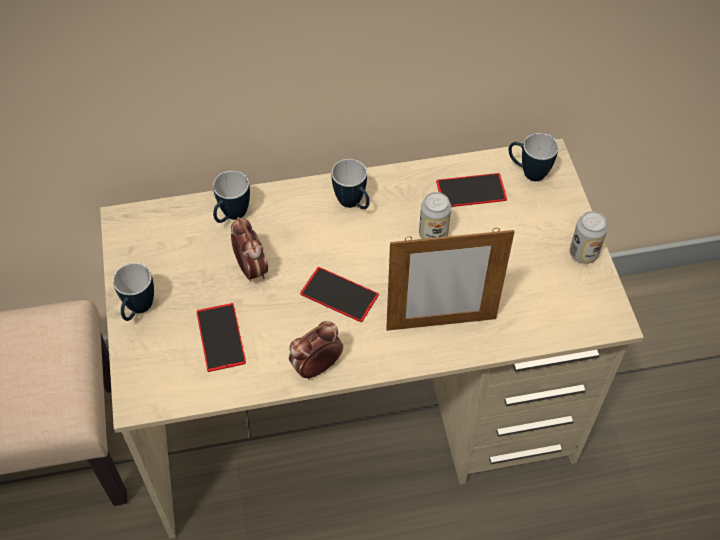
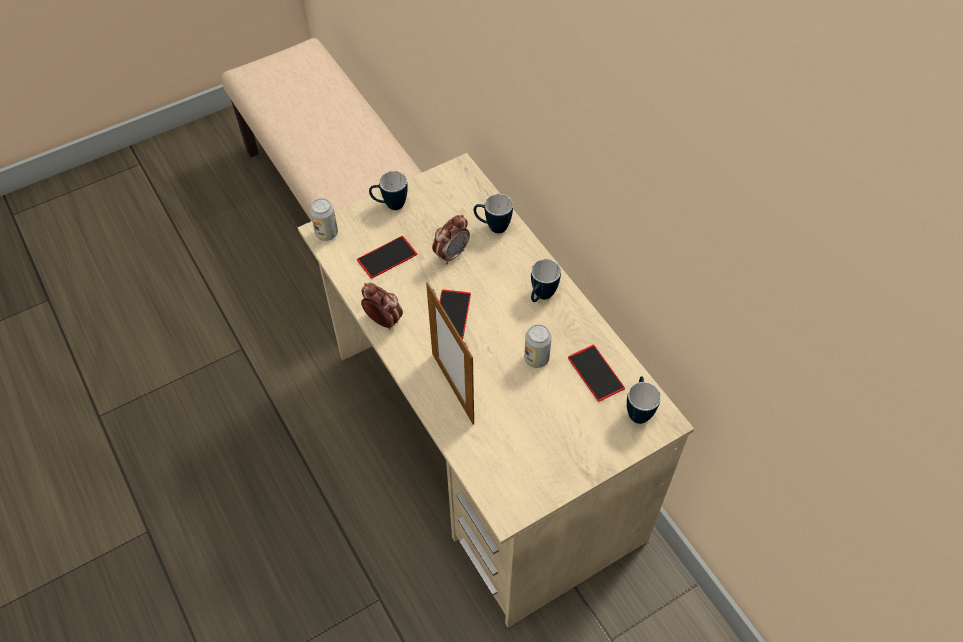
camera: 70 degrees right, 0 degrees up
can [569,211,608,264] -> can moved to [310,198,338,241]

